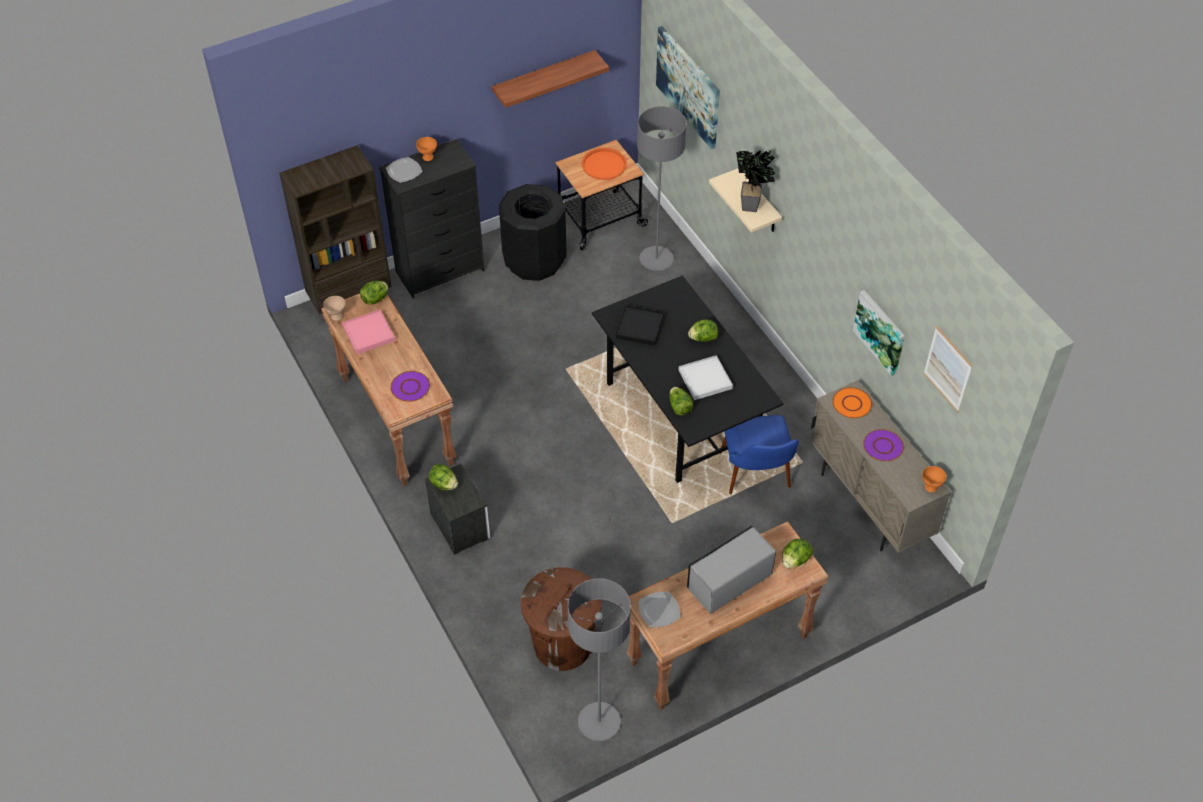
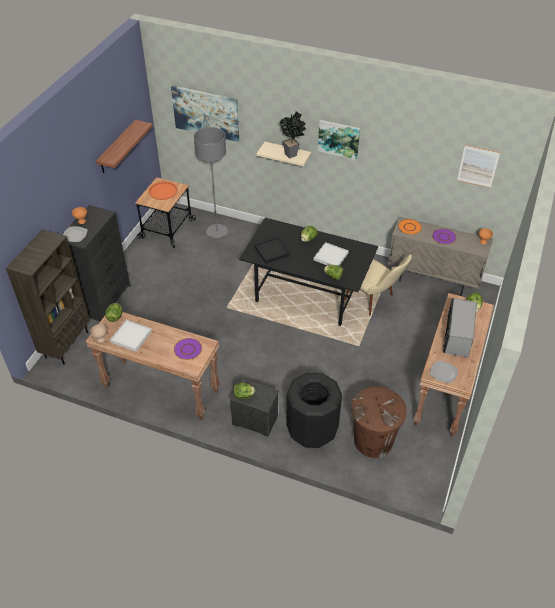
camera: 40 degrees left, 5 degrees down
pink tray [342,310,395,354] -> white tray [110,320,152,352]
black trash can [499,184,567,281] -> black trash can moved to [286,373,342,448]
grey floor lamp [567,578,631,741] -> none
blue chair [720,415,799,494] -> beige chair [344,254,412,315]
picture [853,290,905,376] -> picture moved to [318,120,360,160]

